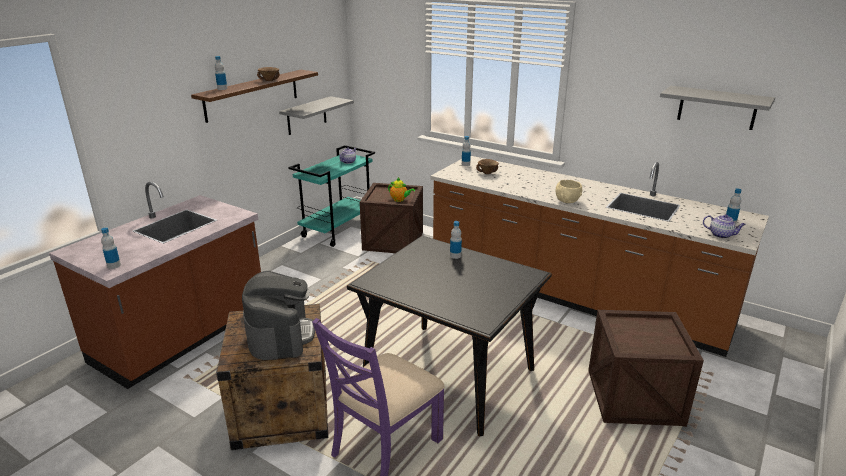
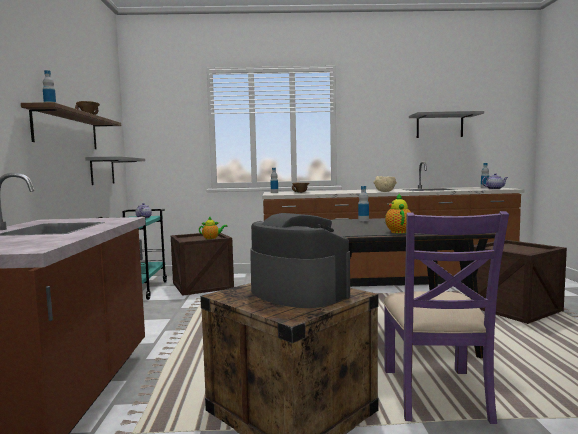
camera: 35 degrees left, 20 degrees down
bottle [101,227,121,269] -> none
none -> teapot [385,193,411,233]

